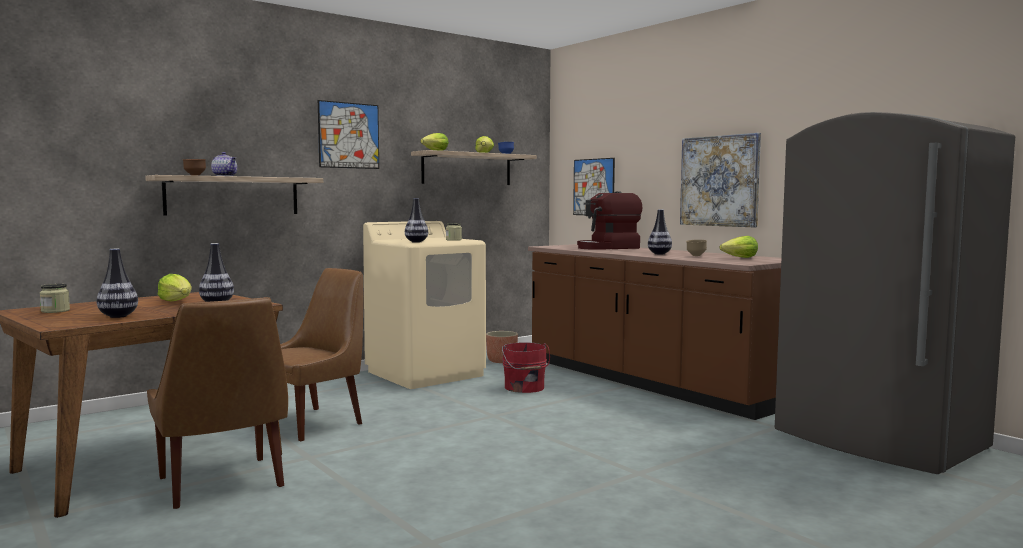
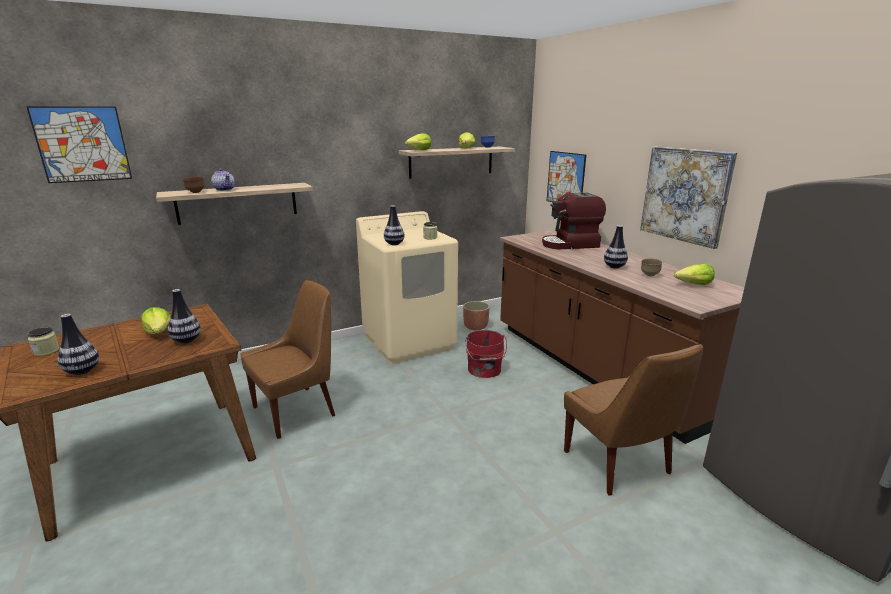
camera: 10 degrees right, 15 degrees up
brown chair [147,297,288,509] -> brown chair moved to [564,344,703,495]
picture [318,100,379,169] -> picture moved to [26,106,132,183]

